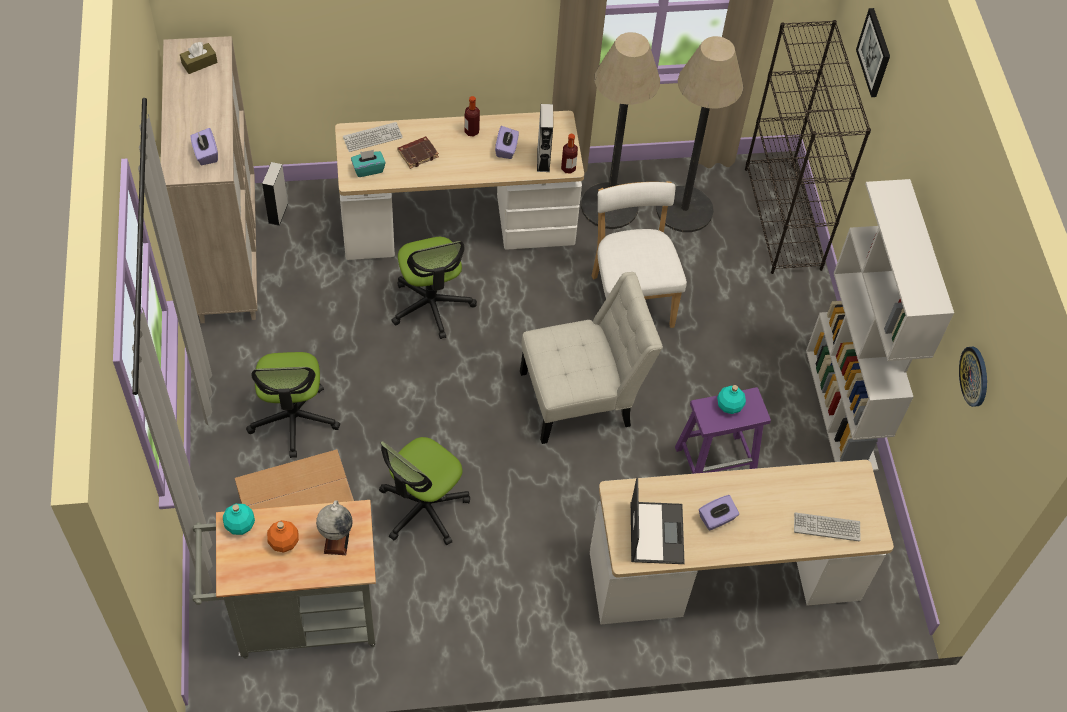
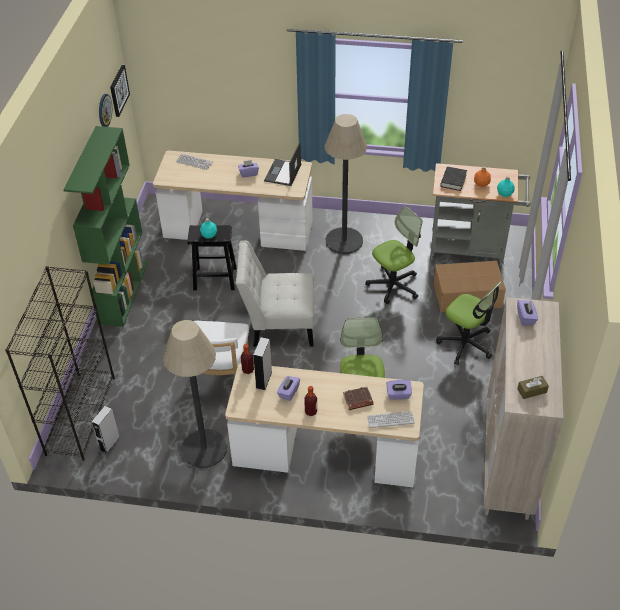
camera: 160 degrees left, 10 degrees down
office chair [246,352,340,458] -> office chair turned 120 degrees clockwise [436,281,502,365]
grey speaker [262,162,288,226] -> grey speaker moved to [91,406,120,454]
globe [316,501,353,555] -> black book [440,167,467,191]
turquoise tissue box [351,150,386,177] -> purple tissue box [386,380,412,400]
floor lamp [656,36,743,232] -> floor lamp moved to [325,114,367,254]
purple stool [675,387,771,474] -> black stool [187,225,237,290]
white bookcase [806,179,954,471] -> green bookcase [63,126,148,327]
picture [856,8,890,97] -> picture moved to [110,65,130,117]

